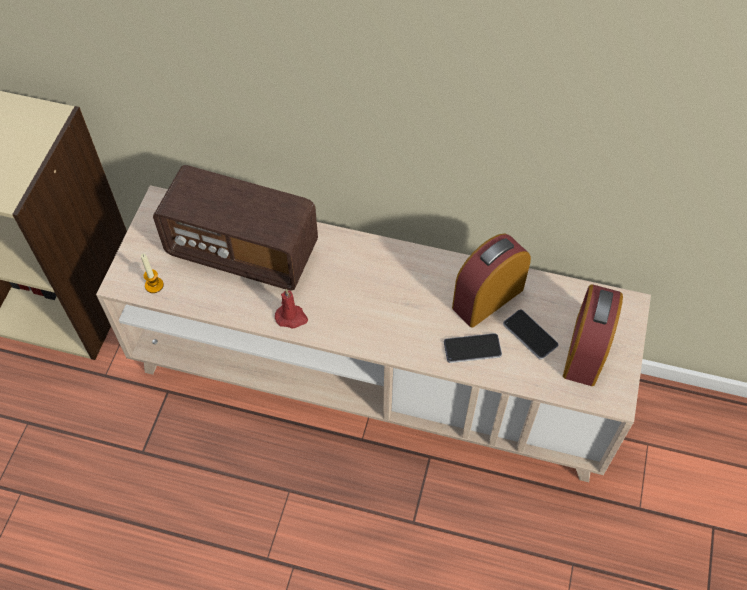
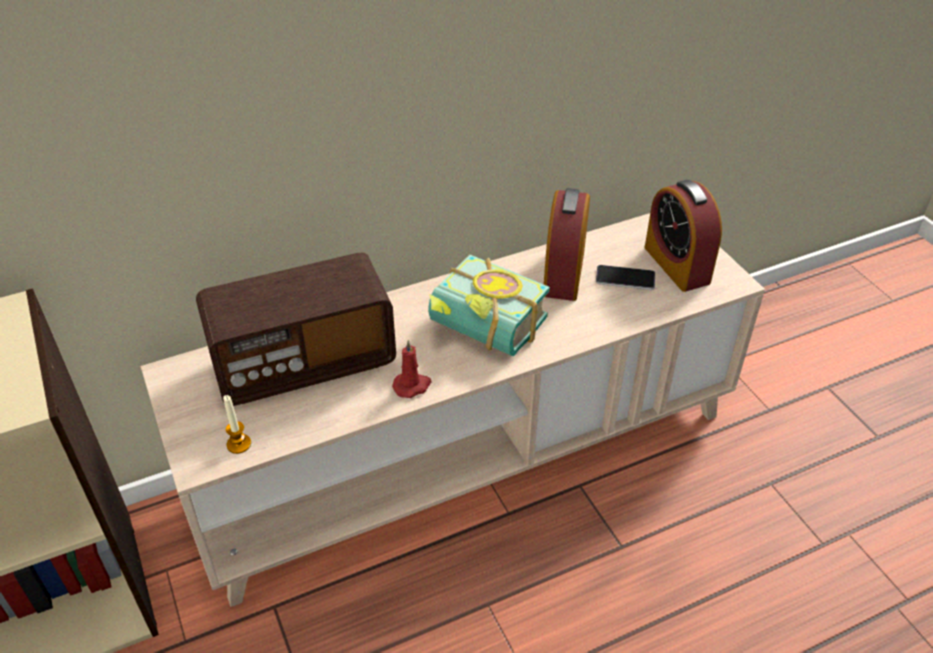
camera: 40 degrees left, 15 degrees down
phone [444,333,502,363] -> none
none -> book [428,255,550,356]

